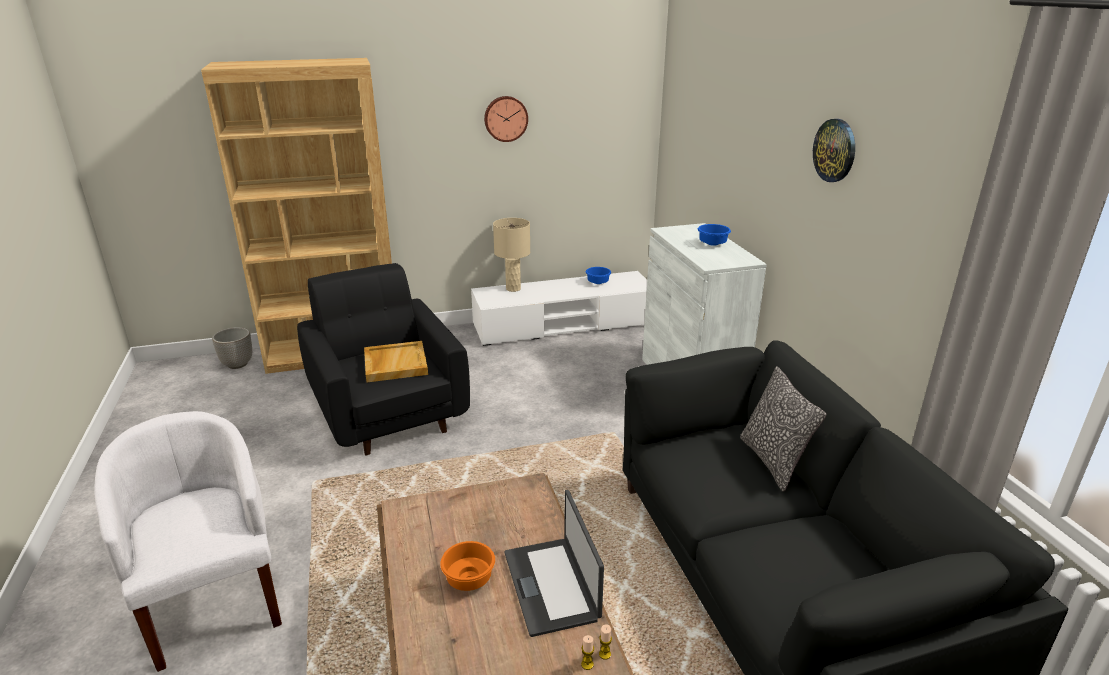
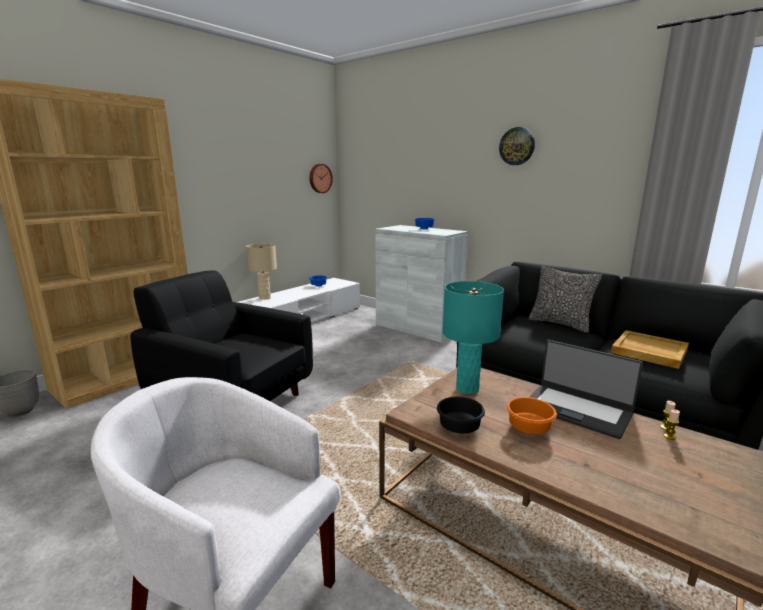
camera: 35 degrees left, 10 degrees down
beige tray [364,341,428,382] -> beige tray moved to [611,330,689,369]
wall clock [484,96,528,142] -> wall clock moved to [309,164,333,193]
none -> black bowl [437,397,485,434]
none -> turquoise table lamp [443,281,504,394]

